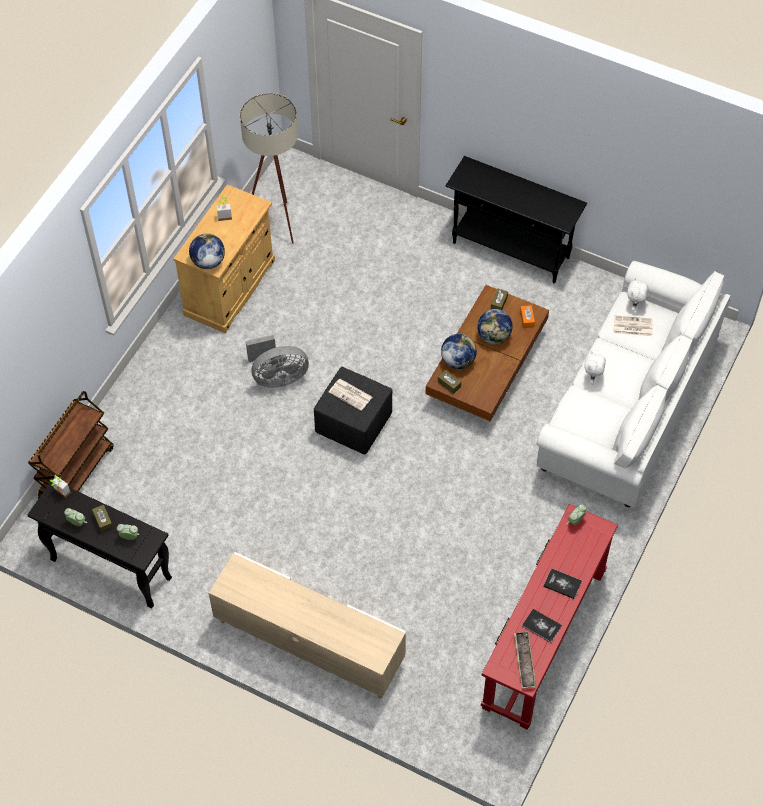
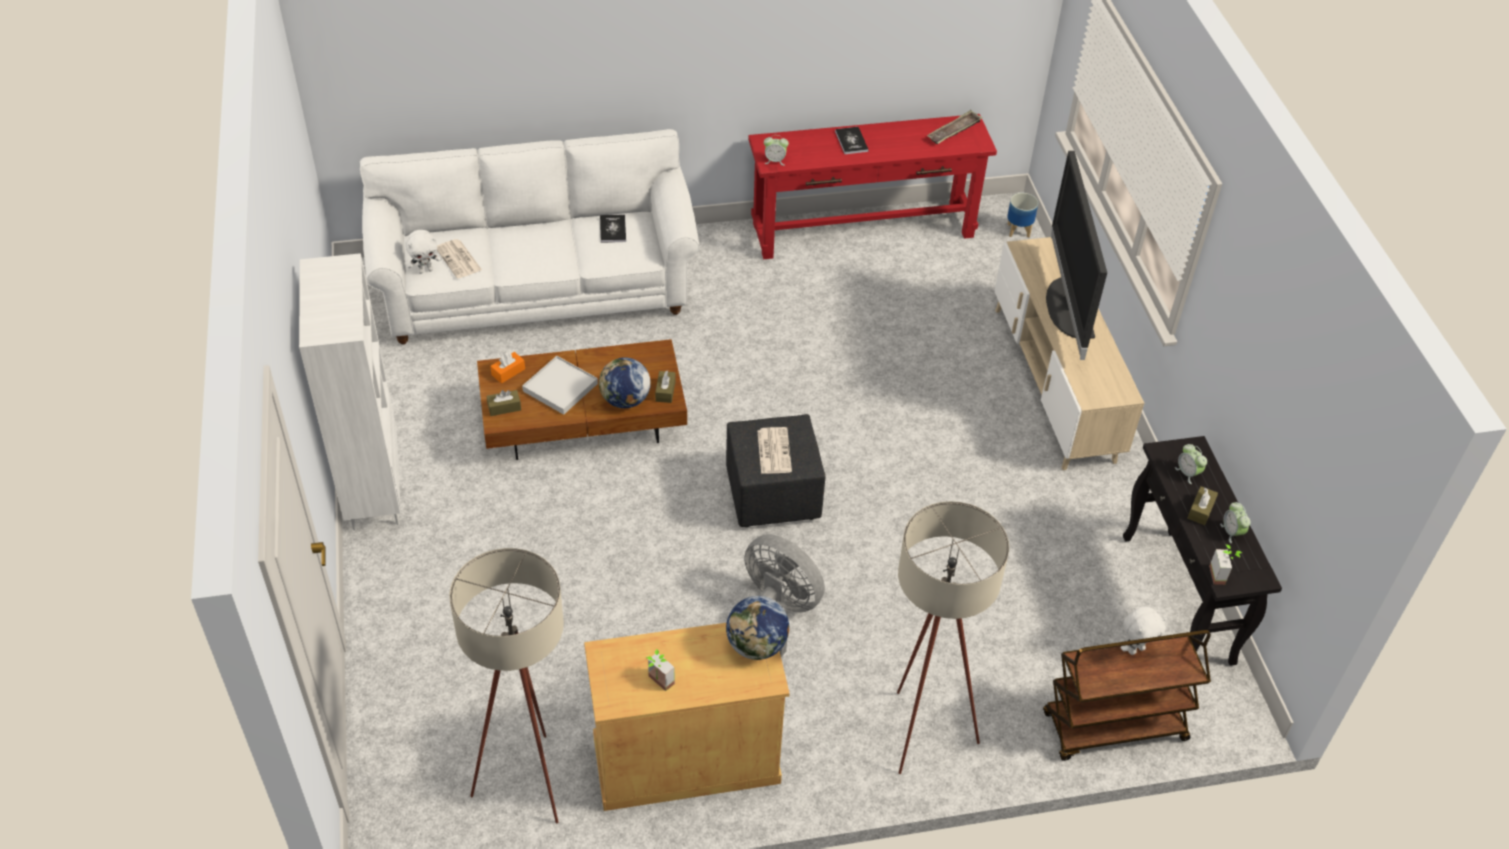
camera: 130 degrees left, 10 degrees down
black console table [445,156,587,283] -> white bookcase [299,253,401,530]
globe [477,309,513,344] -> white tray [522,356,598,415]
book [522,609,562,643] -> book moved to [600,214,626,243]
white plush toy [584,351,606,384] -> white plush toy moved to [1121,606,1167,655]
none -> beige floor lamp [897,501,1009,774]
none -> planter [1007,193,1038,238]
none -> television [1046,151,1107,360]

